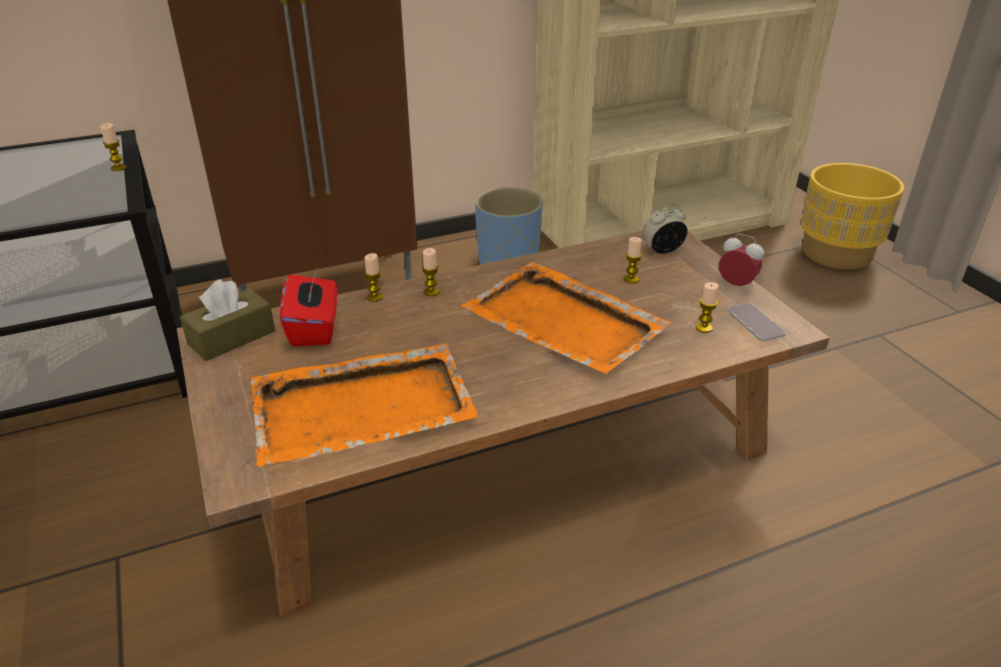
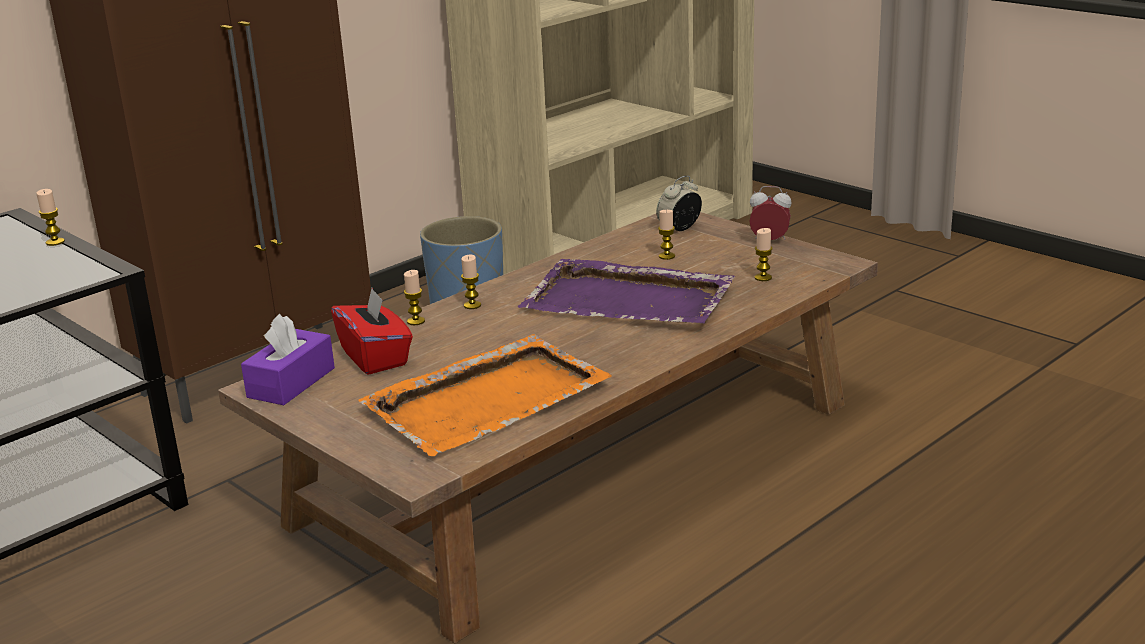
camera: 20 degrees left, 10 degrees down
brown tissue box [180,279,275,361] -> purple tissue box [241,314,335,405]
orange tray [462,262,672,374] -> purple tray [518,259,735,323]
phone [728,303,786,341] -> none
yellow planter [801,163,904,270] -> none

